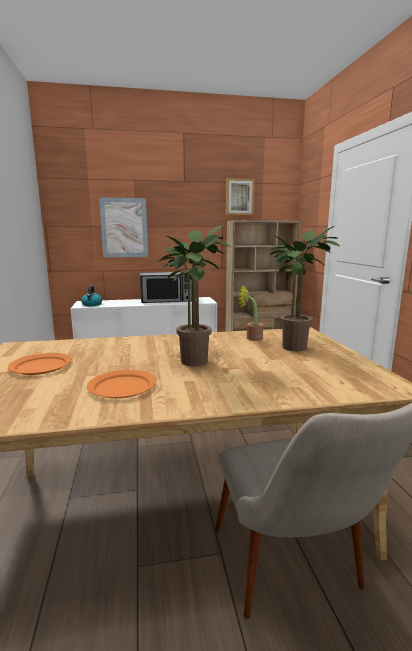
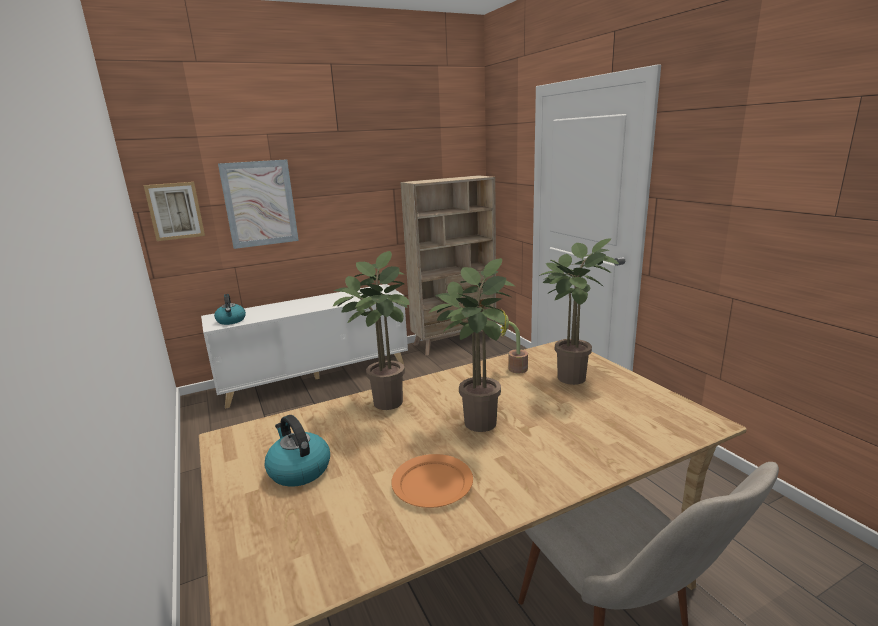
camera: 15 degrees left, 5 degrees up
orange plate [8,353,72,375] -> kettle [265,415,330,487]
microwave [140,272,192,303] -> none
picture [226,178,254,215] -> picture moved to [144,182,205,241]
none -> potted plant [333,251,409,410]

